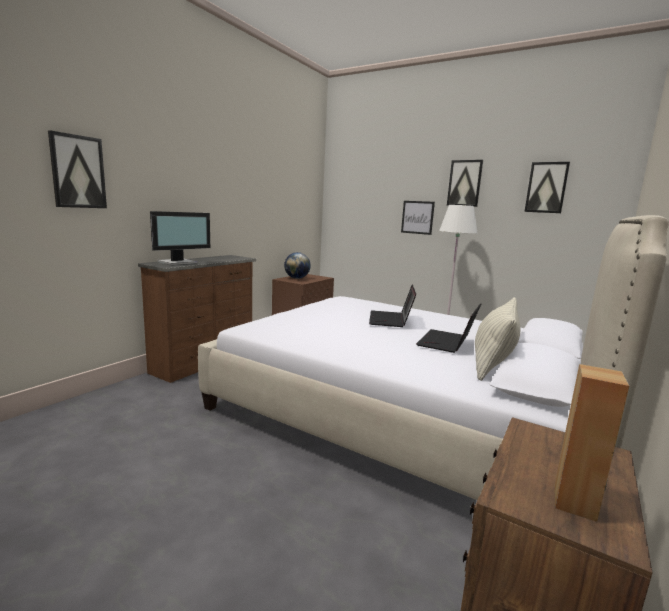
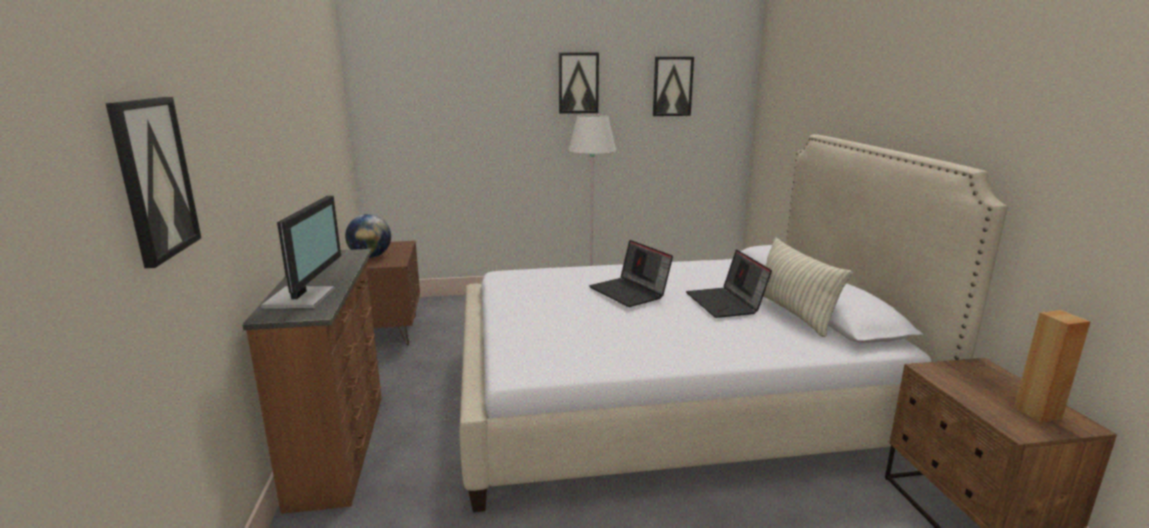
camera: 40 degrees left, 5 degrees up
picture [401,201,435,235] -> none

